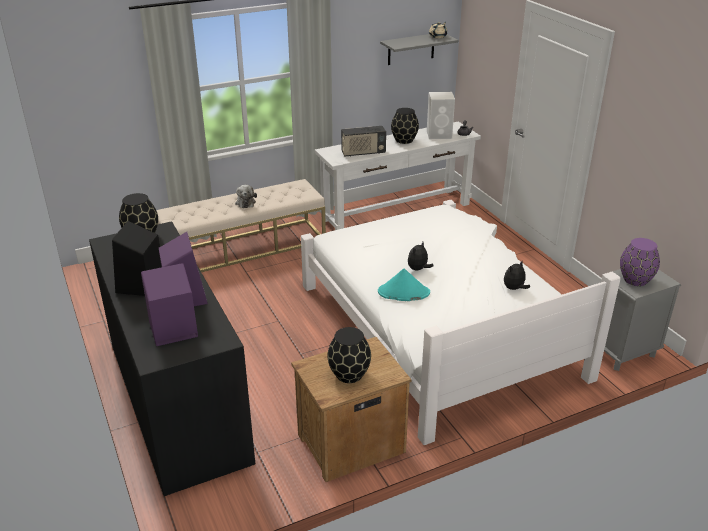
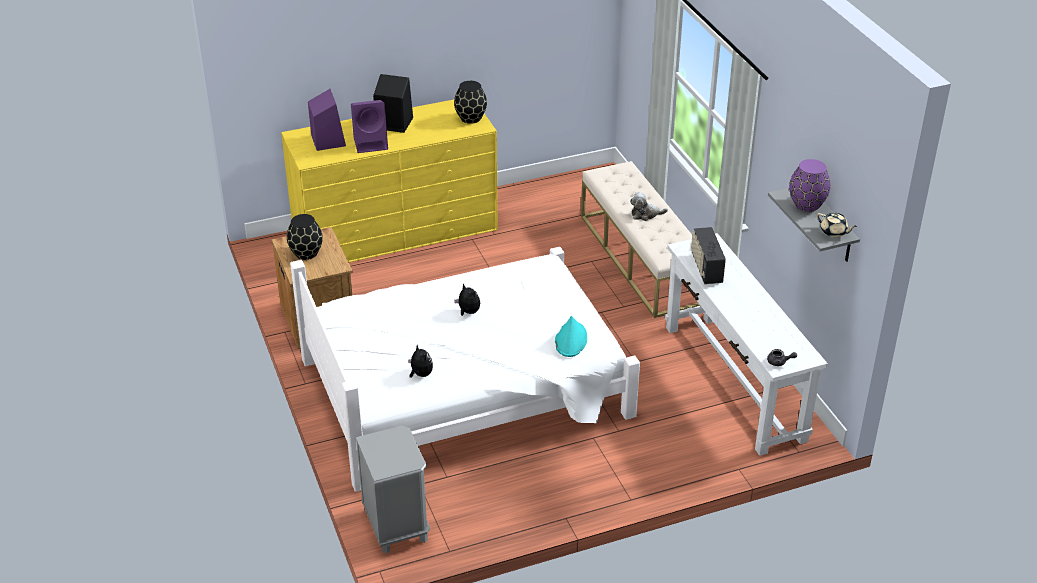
camera: 95 degrees right, 5 degrees up
black dresser [89,221,255,496] -> yellow dresser [281,100,498,262]
turquoise hat [378,268,430,301] -> turquoise hat moved to [555,316,587,357]
black vase [391,108,419,144] -> none
white speaker [427,92,455,139] -> none
purple vase [620,238,660,286] -> purple vase moved to [789,159,831,212]

